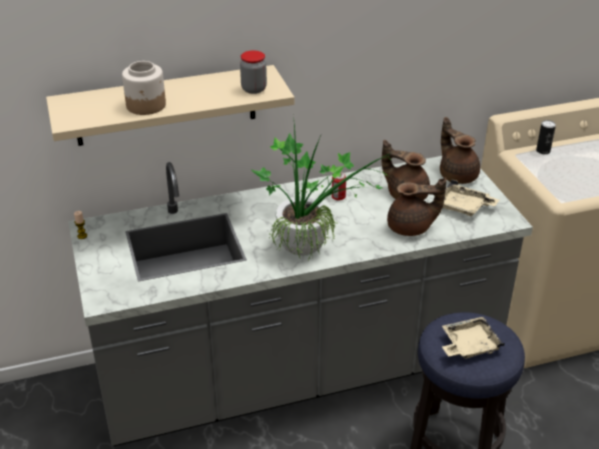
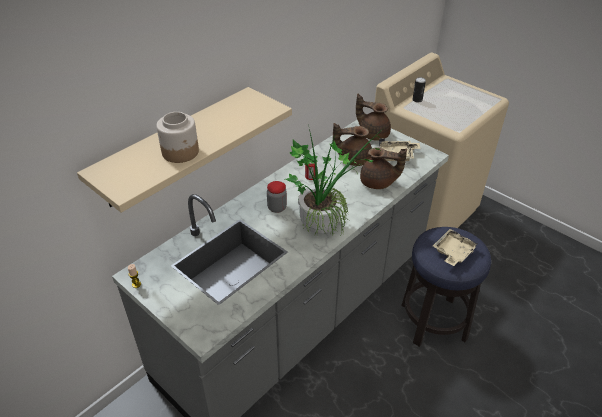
camera: 30 degrees left, 5 degrees up
jar [240,50,267,94] -> jar moved to [267,181,287,213]
brown teapot [387,178,447,236] -> brown teapot turned 45 degrees clockwise [360,148,407,189]

